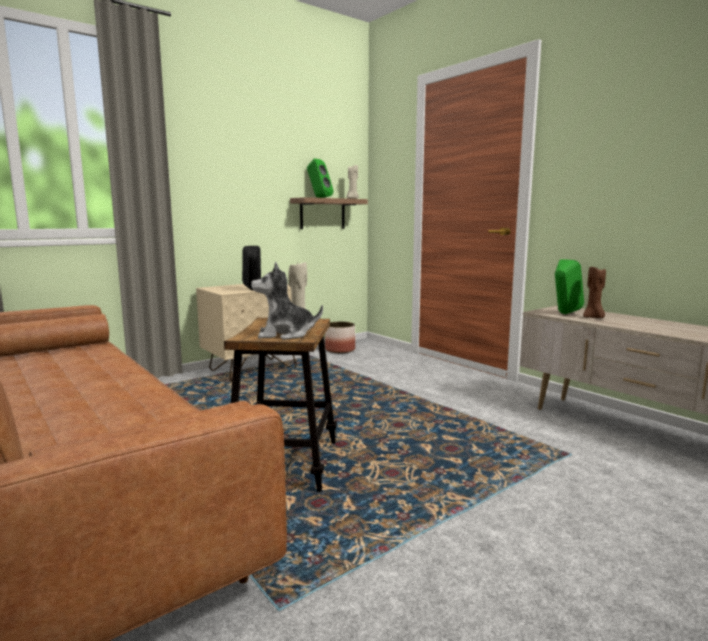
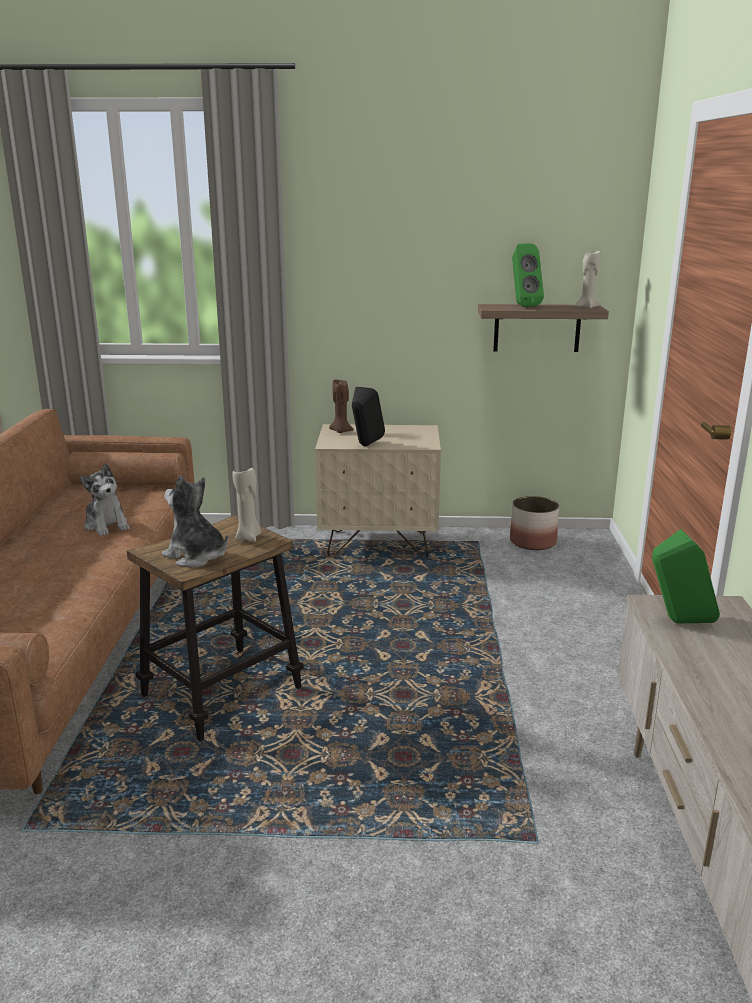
camera: 40 degrees right, 10 degrees up
brown candle [583,267,606,318] -> brown candle moved to [329,379,354,433]
none -> plush toy [80,463,130,536]

